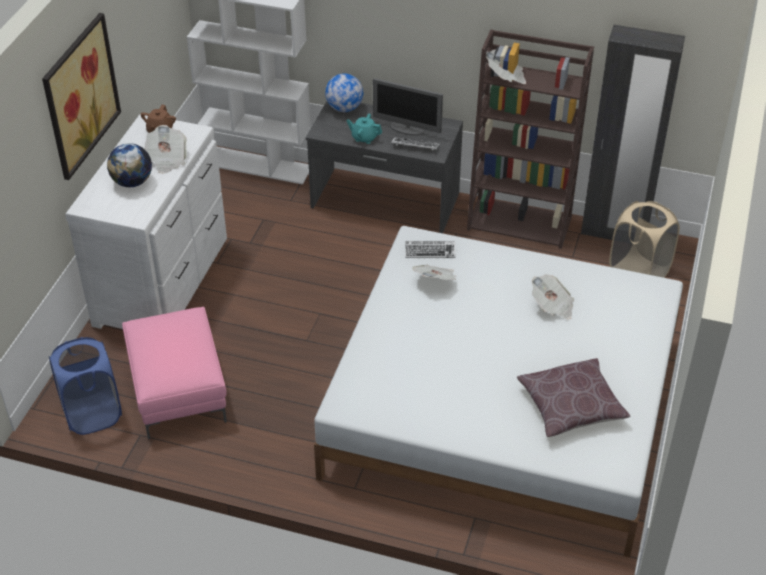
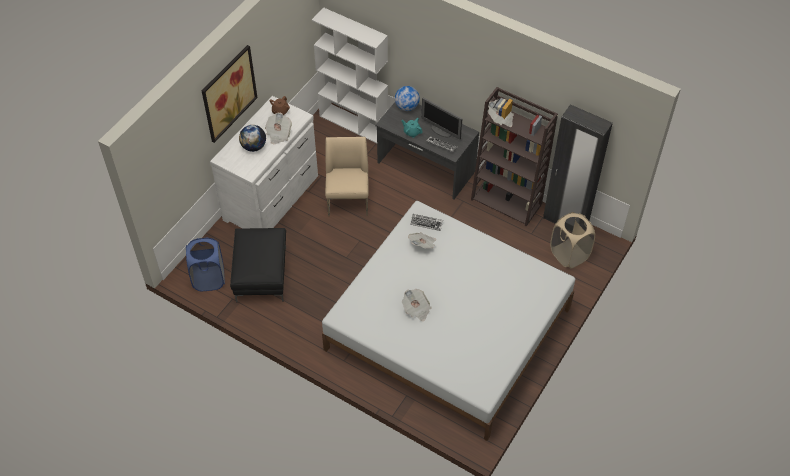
camera: 15 degrees right, 10 degrees up
pink ottoman [122,307,227,439] -> black ottoman [230,228,286,303]
brown pillow [517,358,630,437] -> none
newspaper [532,274,574,320] -> newspaper moved to [402,289,432,321]
none -> beige chair [325,137,369,216]

